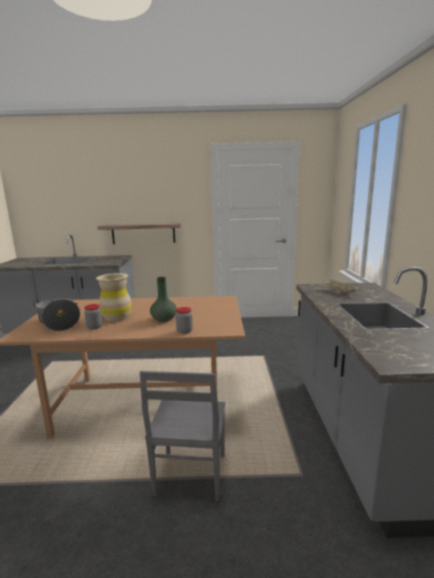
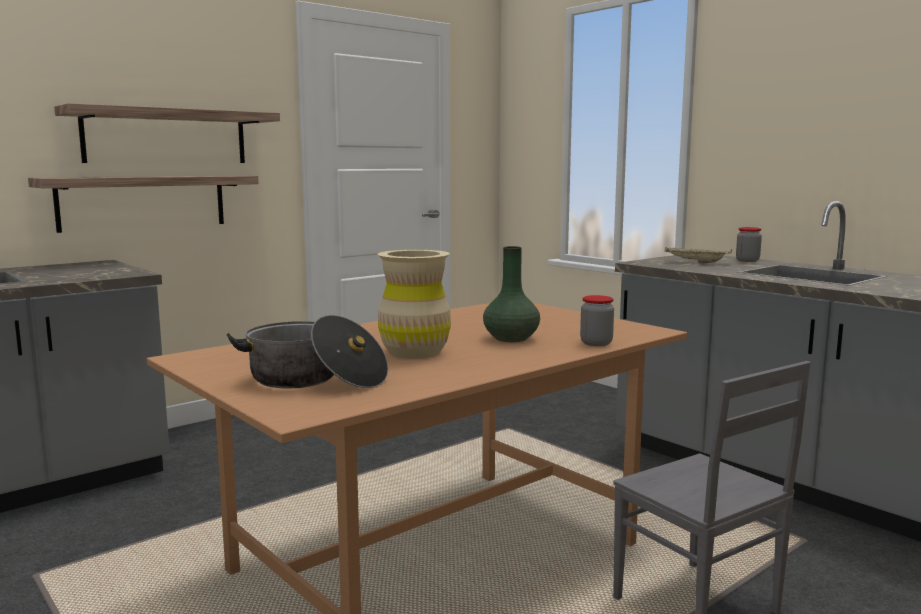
camera: 40 degrees left, 5 degrees down
jar [84,304,102,330] -> jar moved to [736,227,762,262]
none -> shelf [54,103,280,163]

